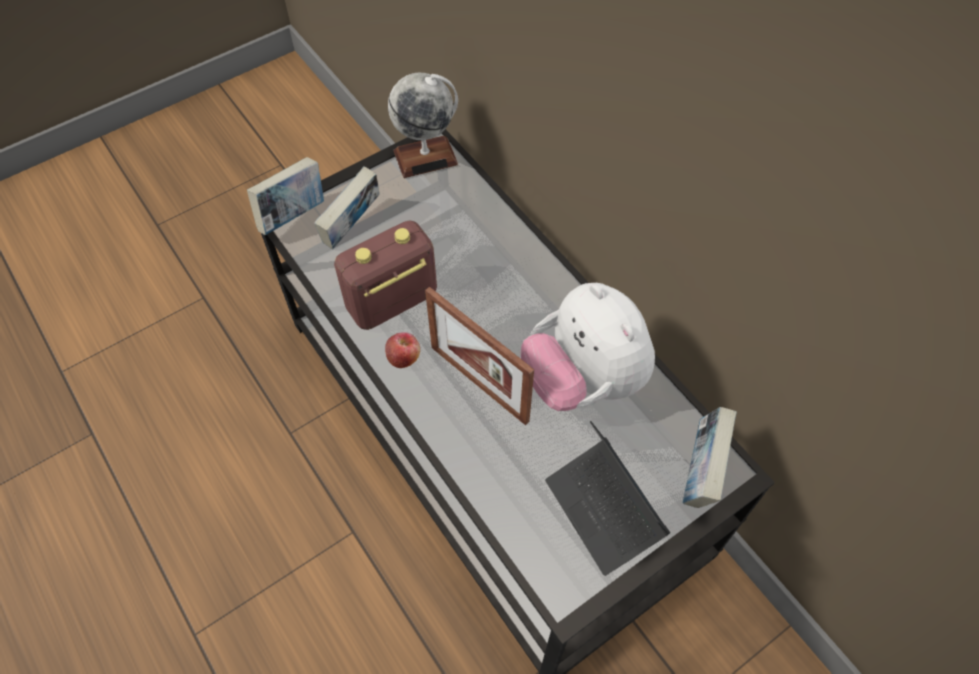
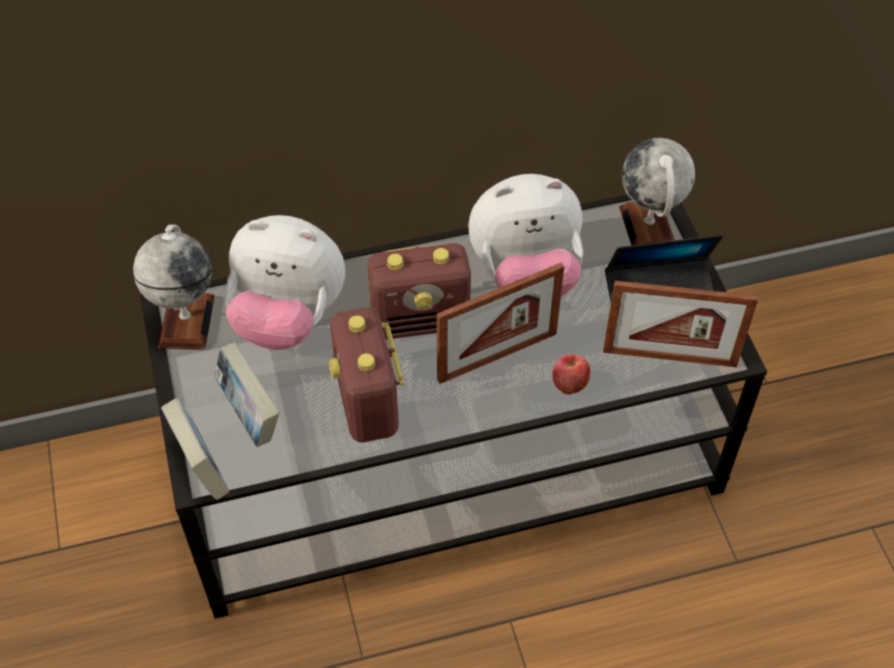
camera: 70 degrees left, 5 degrees down
apple [385,332,420,368] -> apple moved to [552,354,590,394]
book [683,407,737,508] -> globe [619,138,695,245]
none -> plush toy [225,215,345,350]
none -> radio [367,243,471,339]
none -> picture frame [603,281,758,367]

